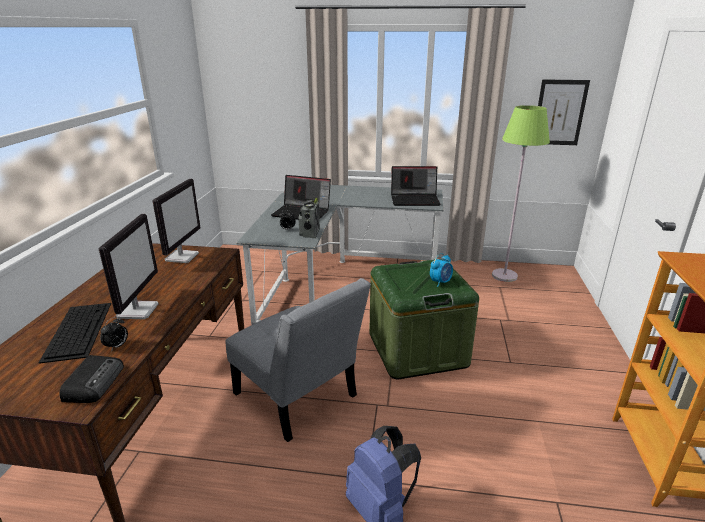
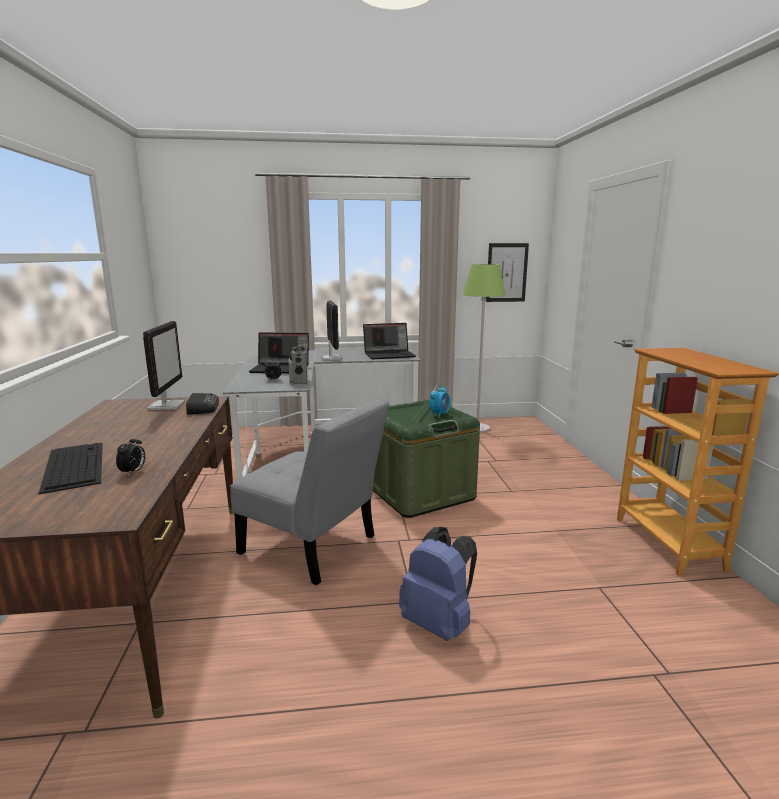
camera: 15 degrees left, 10 degrees down
radio [60,355,124,403] -> radio moved to [186,393,219,414]
monitor [99,214,159,319] -> monitor moved to [321,300,343,360]

